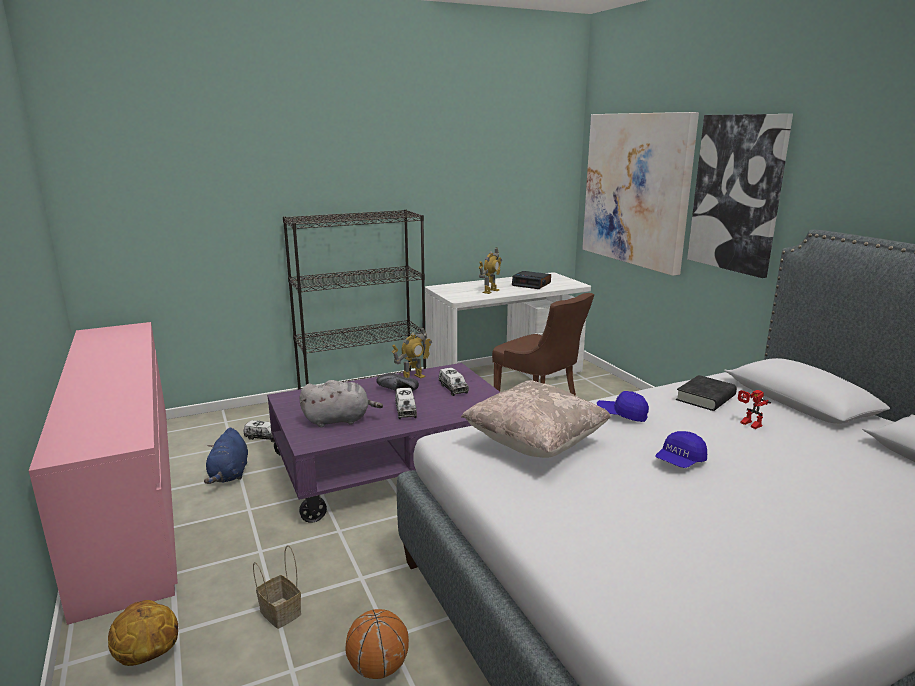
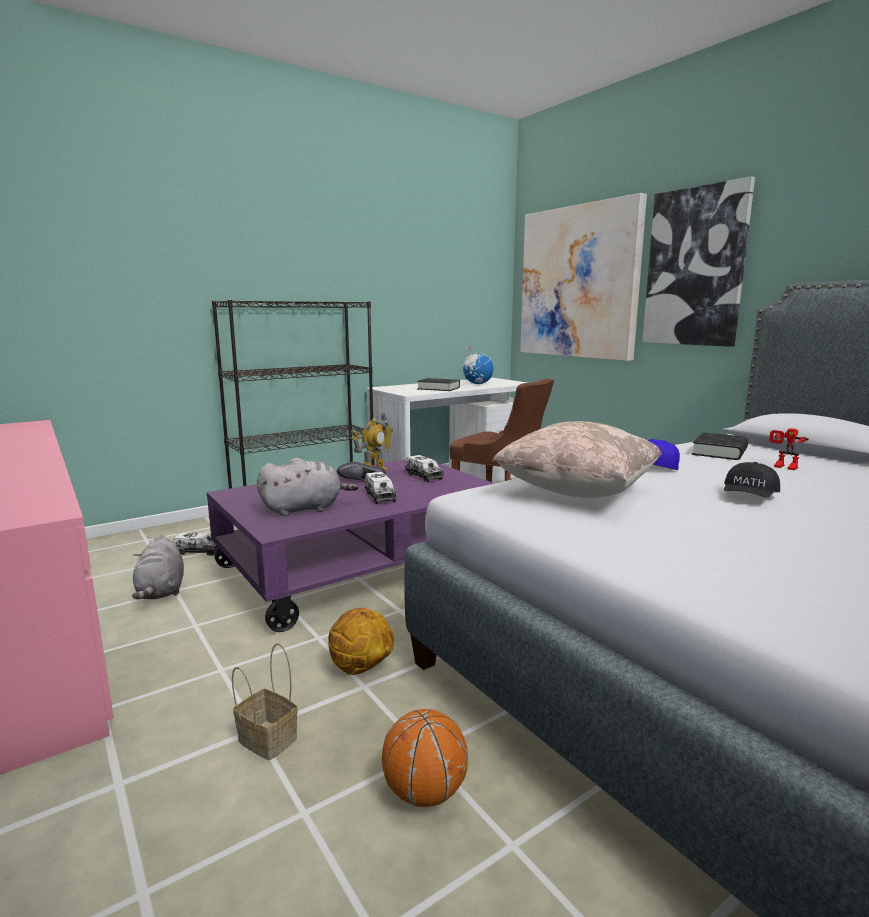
camera: 10 degrees left, 5 degrees down
basketball [108,600,178,666] -> basketball moved to [328,608,394,675]
blue plush toy [204,428,248,484] -> grey plush toy [132,534,184,599]
toy robot [479,247,502,294] -> black book [417,378,460,391]
alarm clock [512,271,551,289] -> globe [462,345,494,384]
blue cap [655,431,707,468] -> black cap [724,462,780,498]

